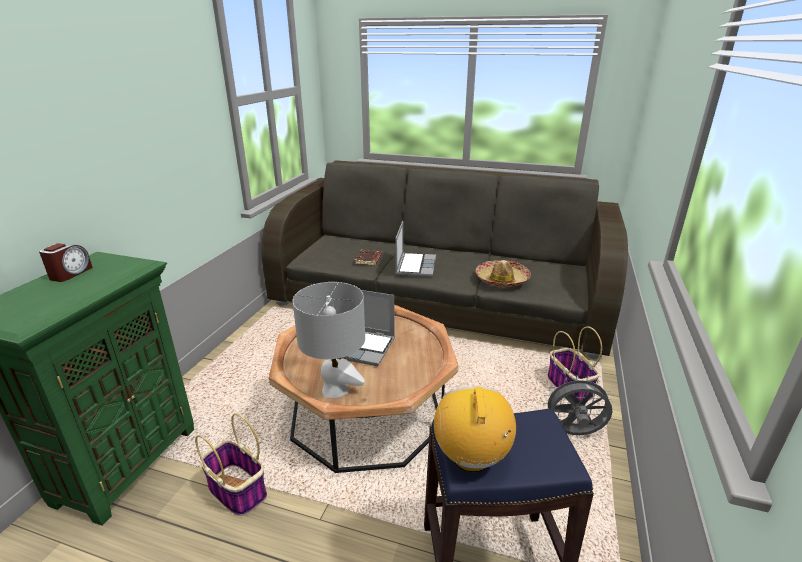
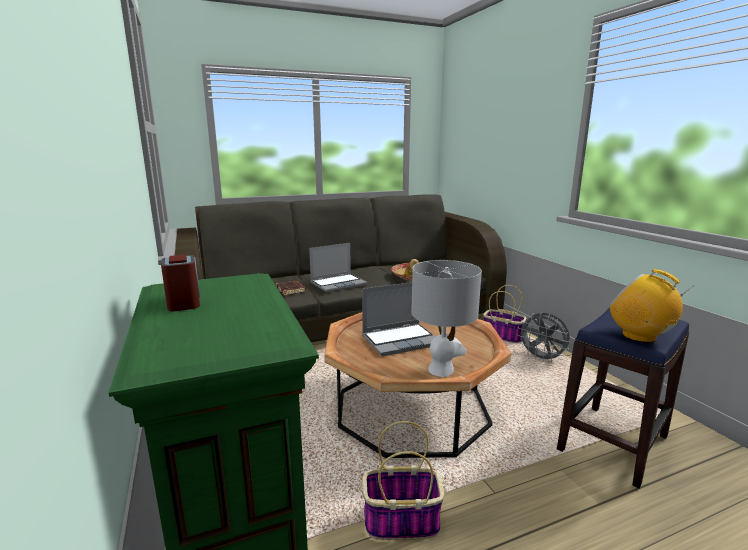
camera: 40 degrees left, 10 degrees down
laptop [395,221,436,277] -> laptop turned 90 degrees clockwise [309,243,367,292]
grey fan [543,375,613,435] -> grey fan turned 105 degrees counterclockwise [517,312,570,363]

